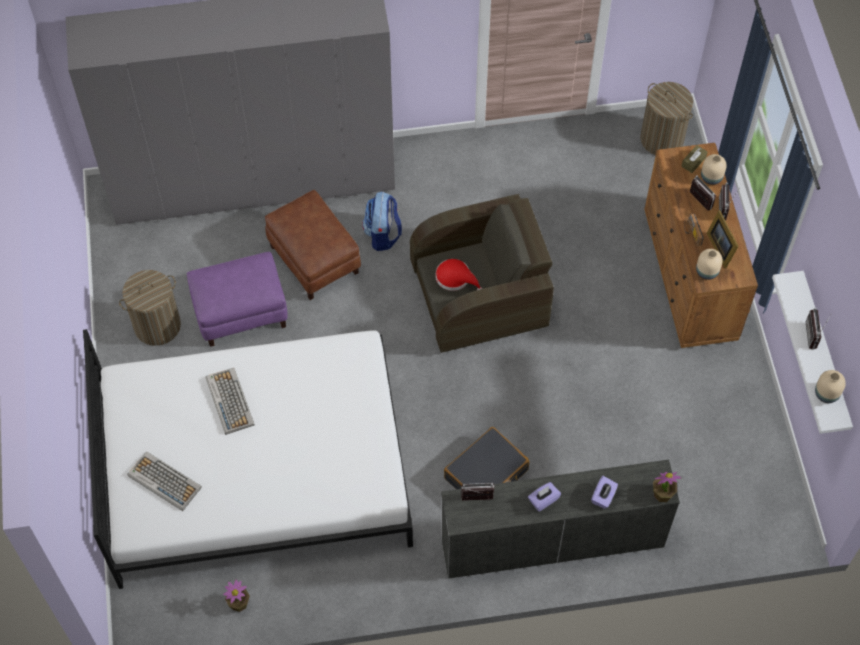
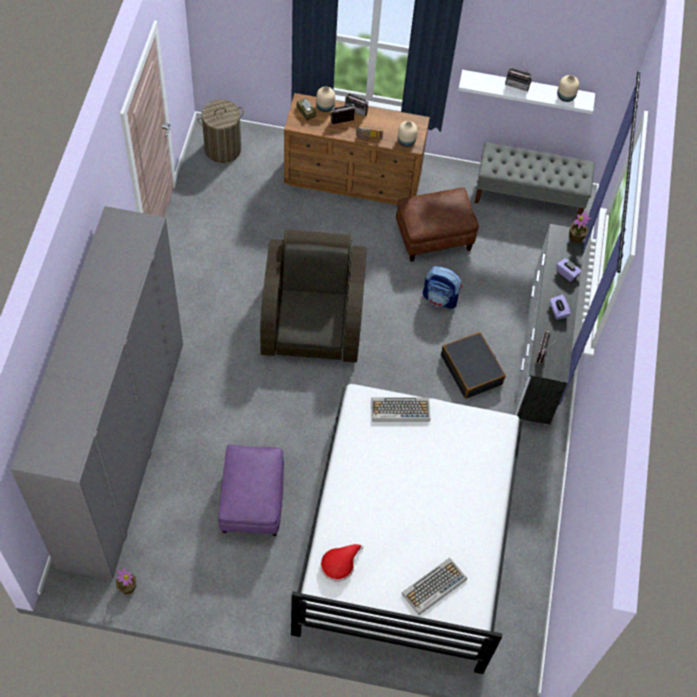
camera: 75 degrees left, 0 degrees up
laundry basket [119,270,181,346] -> none
keyboard [205,368,255,435] -> keyboard moved to [372,397,430,422]
potted plant [223,579,250,612] -> potted plant moved to [116,568,136,595]
brown ottoman [265,190,361,300] -> brown ottoman moved to [396,188,479,262]
backpack [362,192,402,251] -> backpack moved to [423,266,462,309]
red hat [436,259,482,291] -> red hat moved to [321,544,364,582]
picture frame [707,210,739,269] -> none
none -> grey bench [474,142,595,219]

